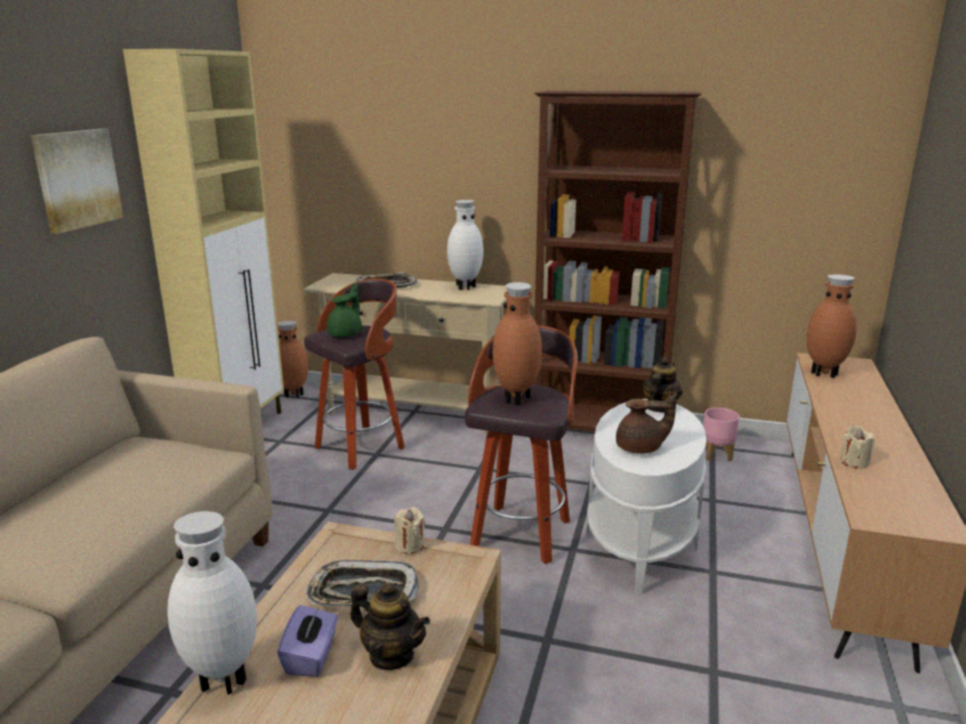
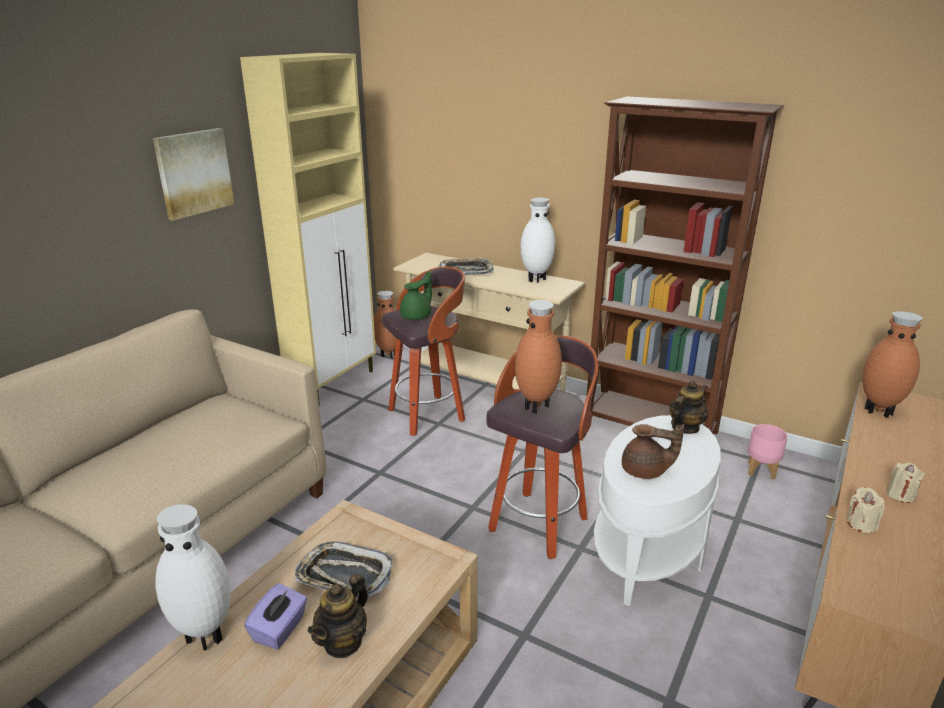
camera: 15 degrees right, 5 degrees up
teapot [350,582,430,670] -> teapot turned 75 degrees clockwise [308,574,368,658]
beige candle [394,507,425,554] -> beige candle moved to [886,463,925,503]

